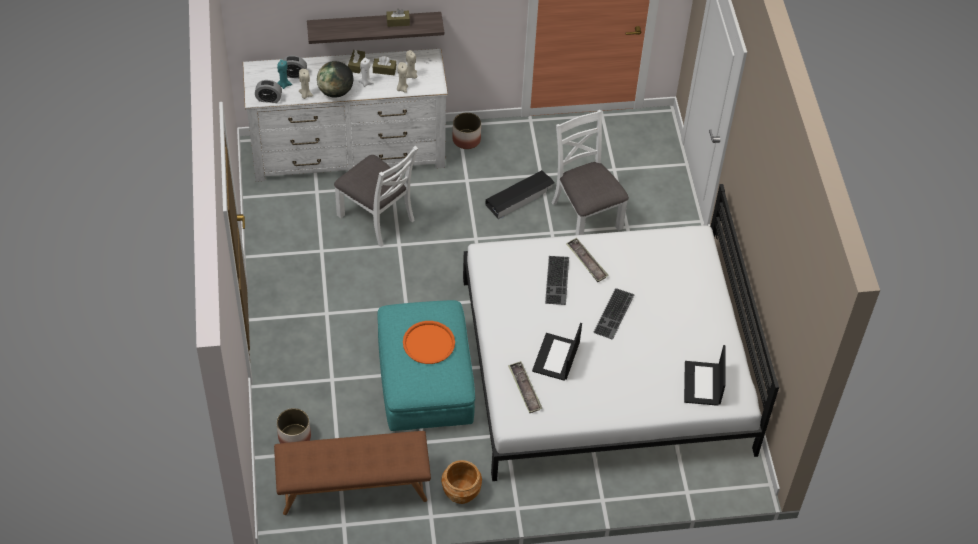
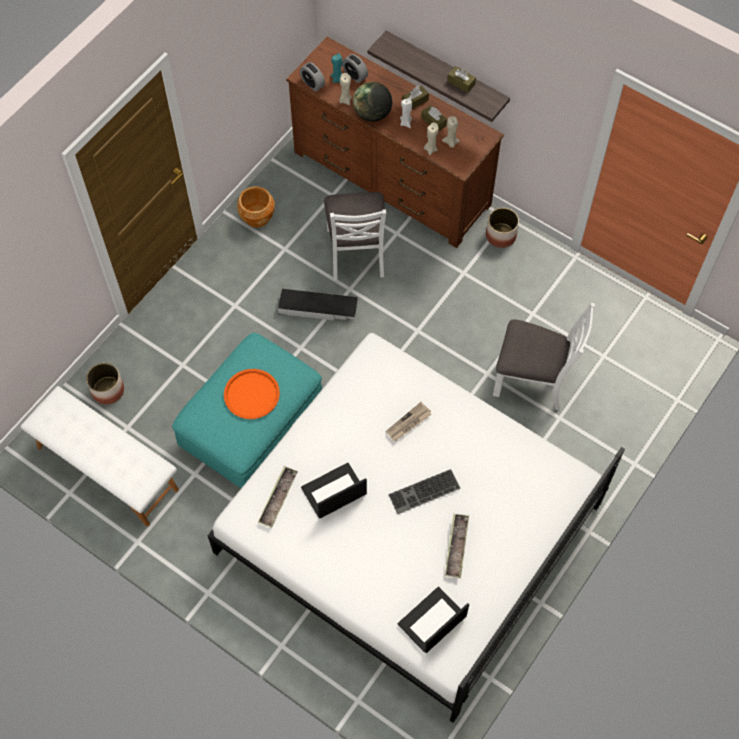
camera: 45 degrees right, 10 degrees up
white dresser [243,49,448,182] -> brown dresser [286,37,504,248]
brown bench [274,431,431,515] -> white bench [20,386,179,526]
brown planter [441,460,482,504] -> brown planter moved to [237,186,275,228]
black storage box [485,170,555,219] -> black storage box moved to [278,289,357,320]
keyboard [545,256,569,305] -> newspaper [386,402,431,441]
white chair [551,110,629,235] -> white chair turned 90 degrees clockwise [493,302,595,411]
tray [566,238,609,282] -> tray moved to [445,514,469,578]

